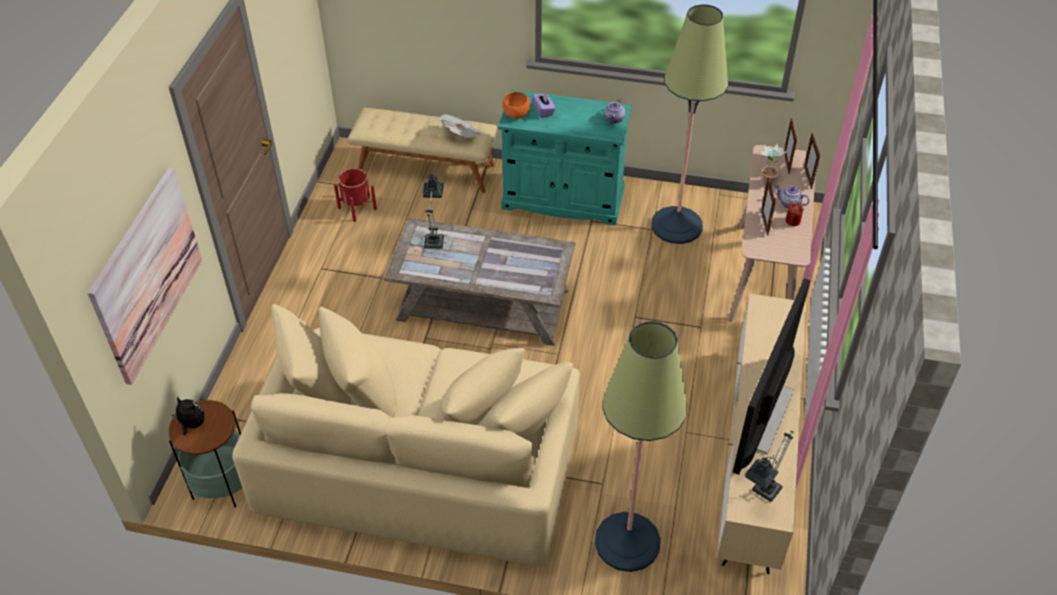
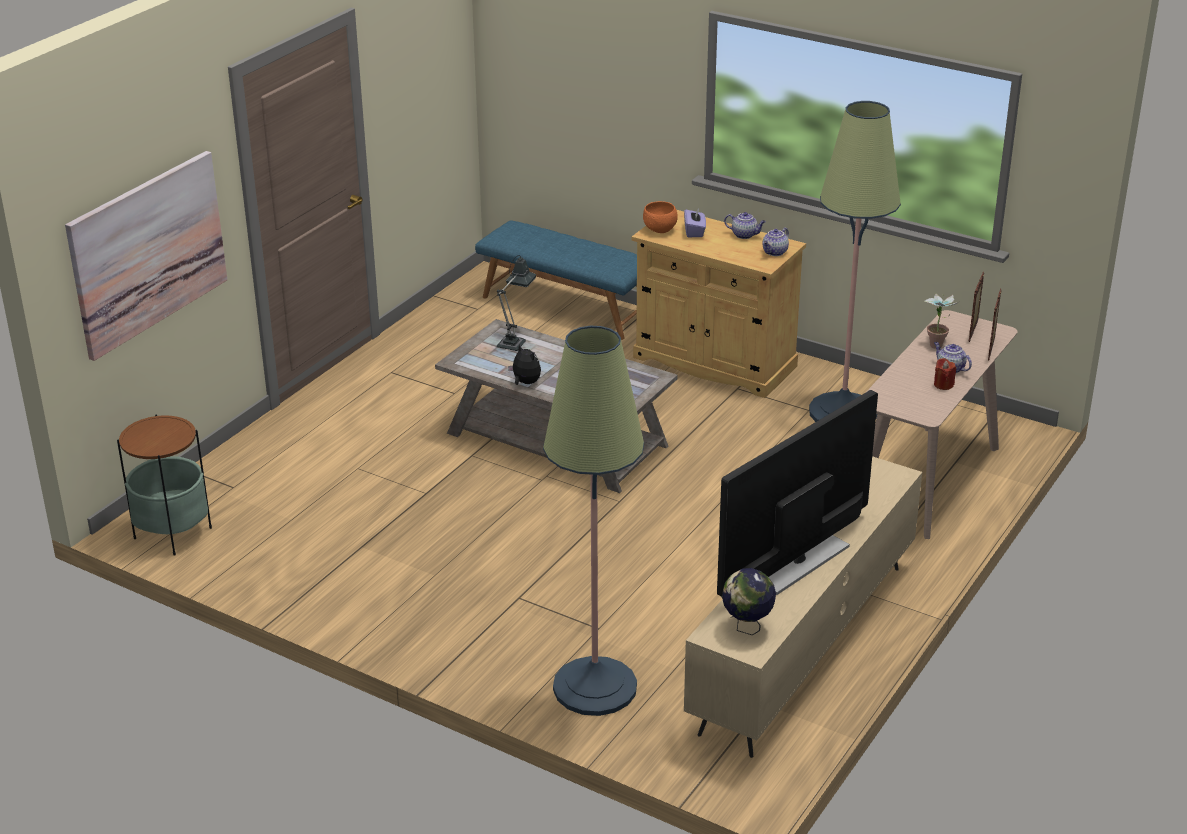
camera: 20 degrees right, 15 degrees down
plush toy [171,397,204,435] -> plush toy moved to [508,343,541,385]
beige sofa [232,304,580,567] -> none
red planter [334,168,377,222] -> none
beige bench [348,108,497,193] -> blue bench [475,220,637,340]
newspaper [439,114,482,138] -> none
turquoise cabinet [498,89,632,226] -> beige cabinet [632,210,806,398]
table lamp [745,430,794,502] -> globe [722,568,776,635]
picture frame [761,177,776,235] -> none
none -> teapot [724,212,766,239]

